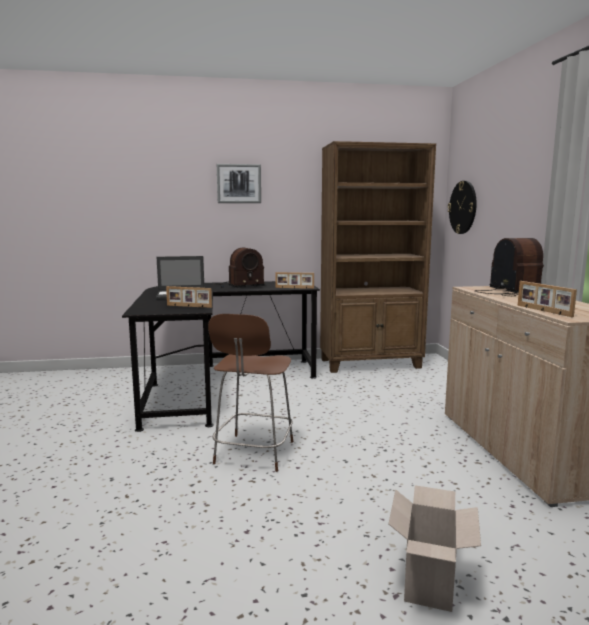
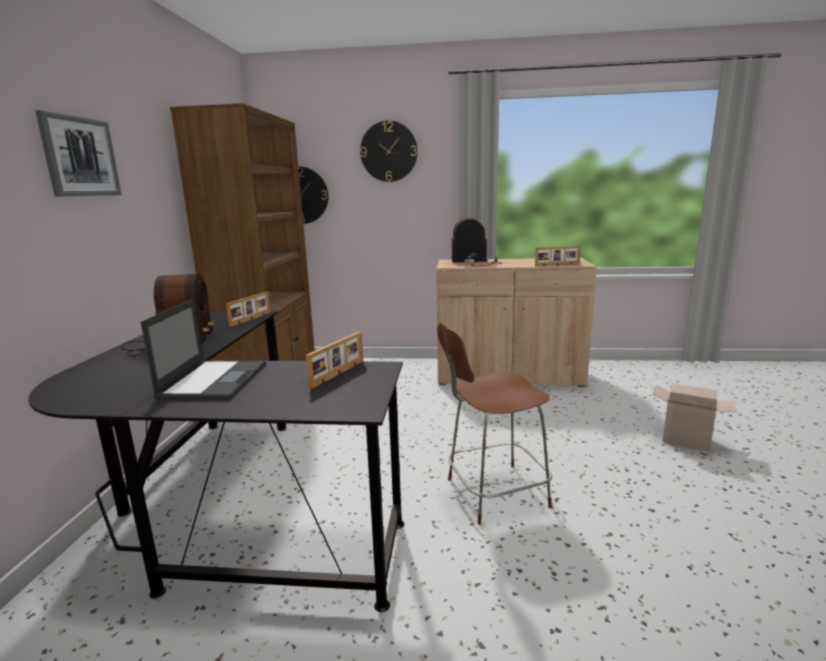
camera: 75 degrees left, 5 degrees up
brown chair [208,314,293,472] -> brown chair turned 135 degrees clockwise [437,323,552,525]
none -> wall clock [360,121,418,182]

